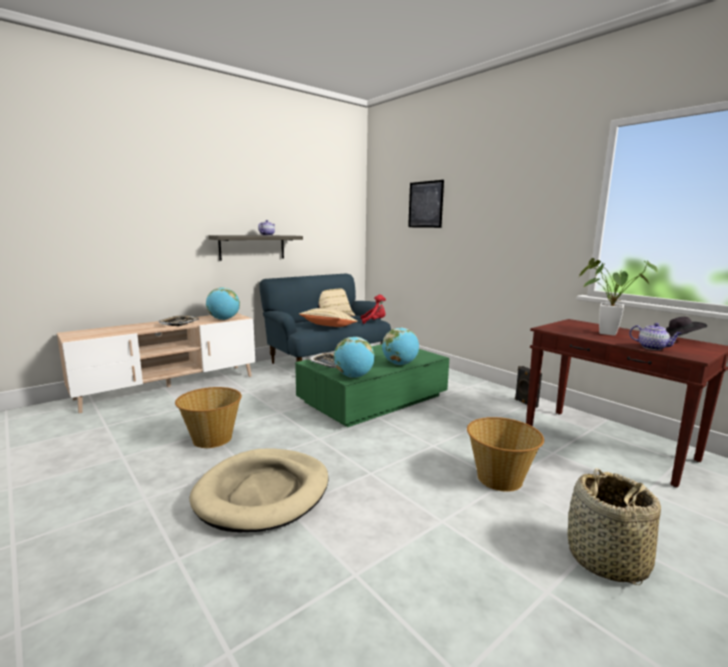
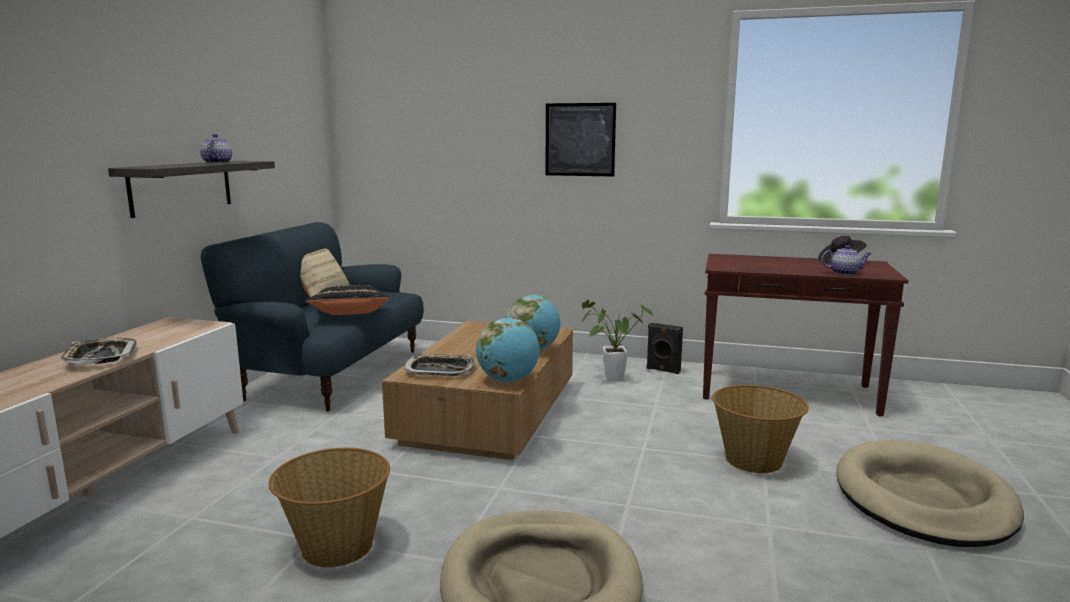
camera: 35 degrees left, 0 degrees up
globe [206,287,240,320] -> none
green coffee table [295,344,449,427] -> brown coffee table [382,321,573,460]
beige pillow [299,308,358,327] -> black pillow [306,285,389,315]
red plush toy [361,294,386,324] -> none
picture [408,180,444,228] -> picture moved to [546,103,616,176]
basket [568,468,661,585] -> beige dog bed [836,440,1024,547]
potted plant [579,258,658,336] -> potted plant moved to [581,300,653,382]

